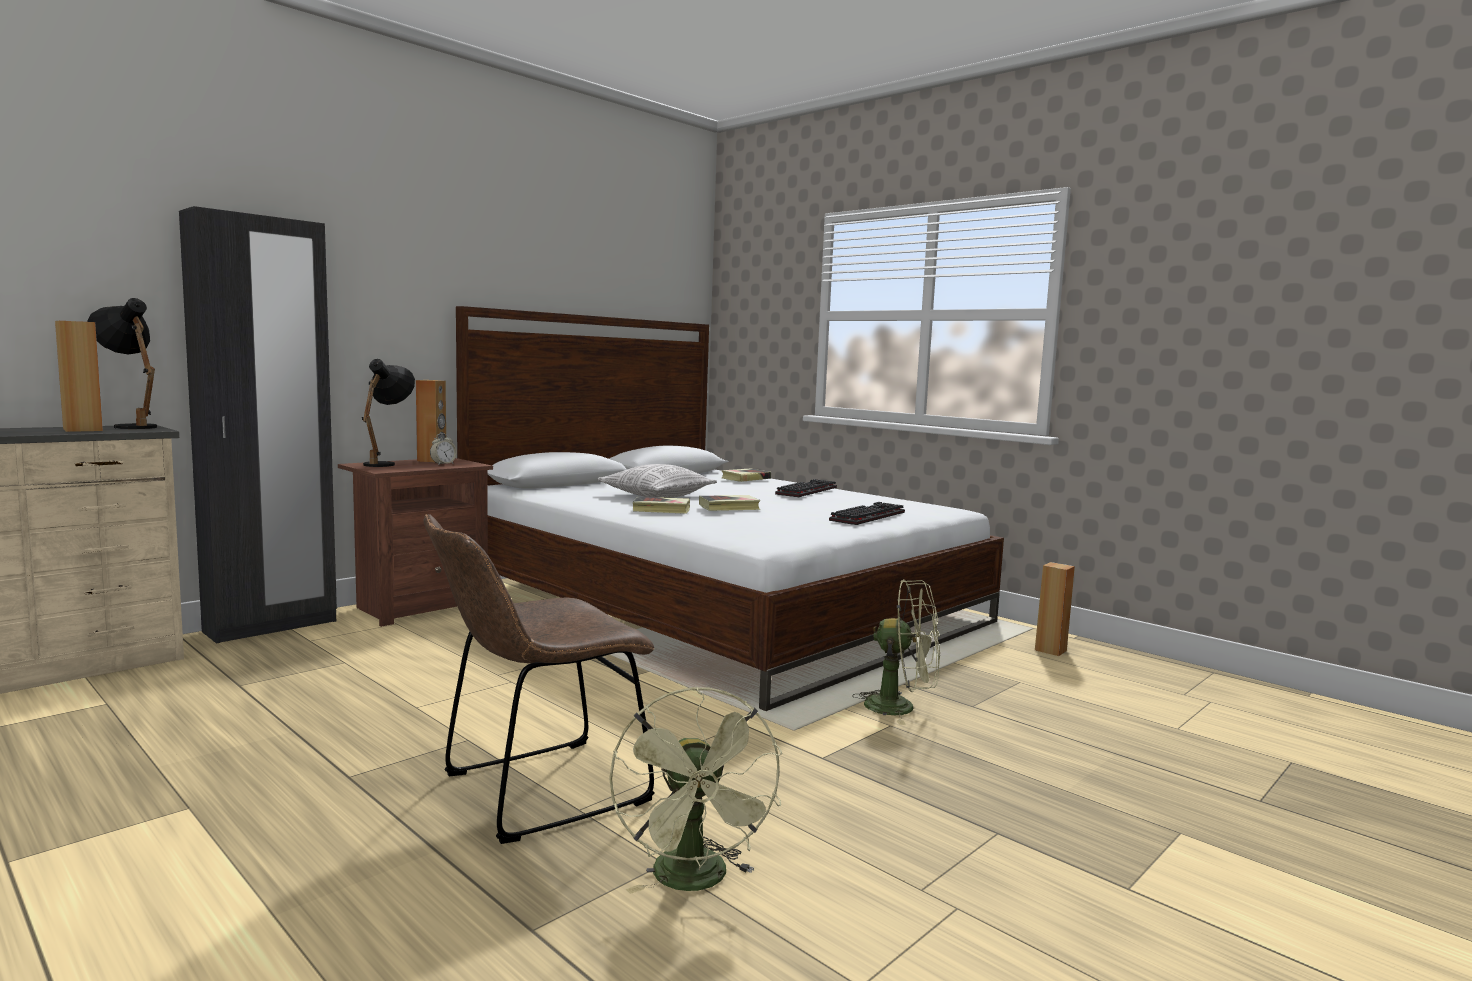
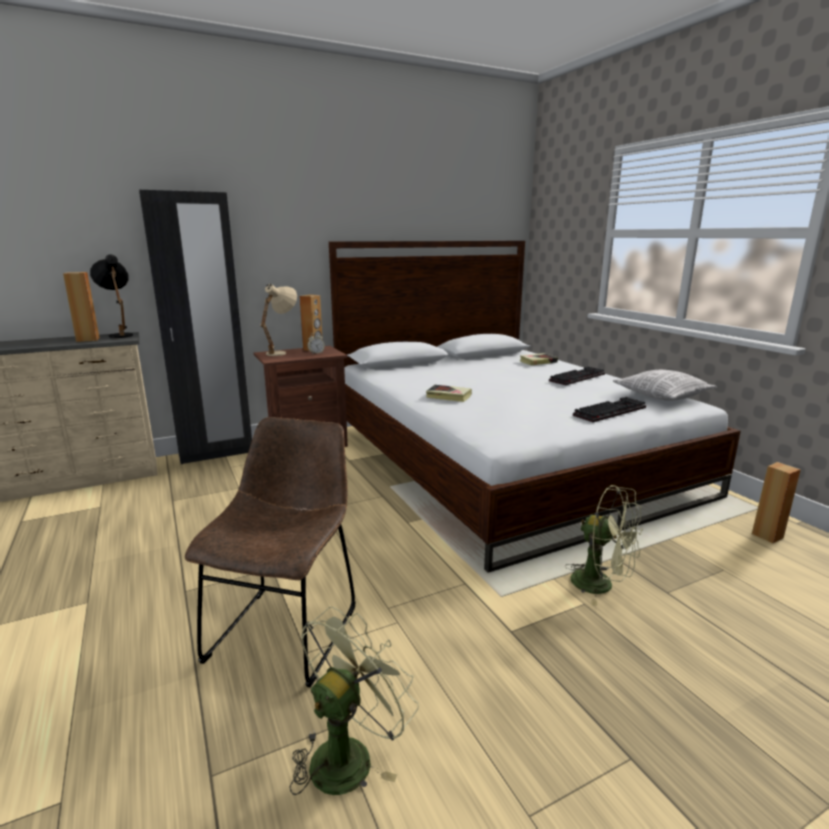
camera: 20 degrees right, 10 degrees up
black table lamp [362,359,415,467] -> beige table lamp [261,284,297,356]
brown chair [424,514,655,844] -> brown chair turned 120 degrees clockwise [185,417,356,687]
pillow [597,464,717,498] -> pillow moved to [613,370,717,401]
green fan [609,686,782,894] -> green fan turned 150 degrees counterclockwise [289,607,419,795]
book [699,495,760,511] -> none

